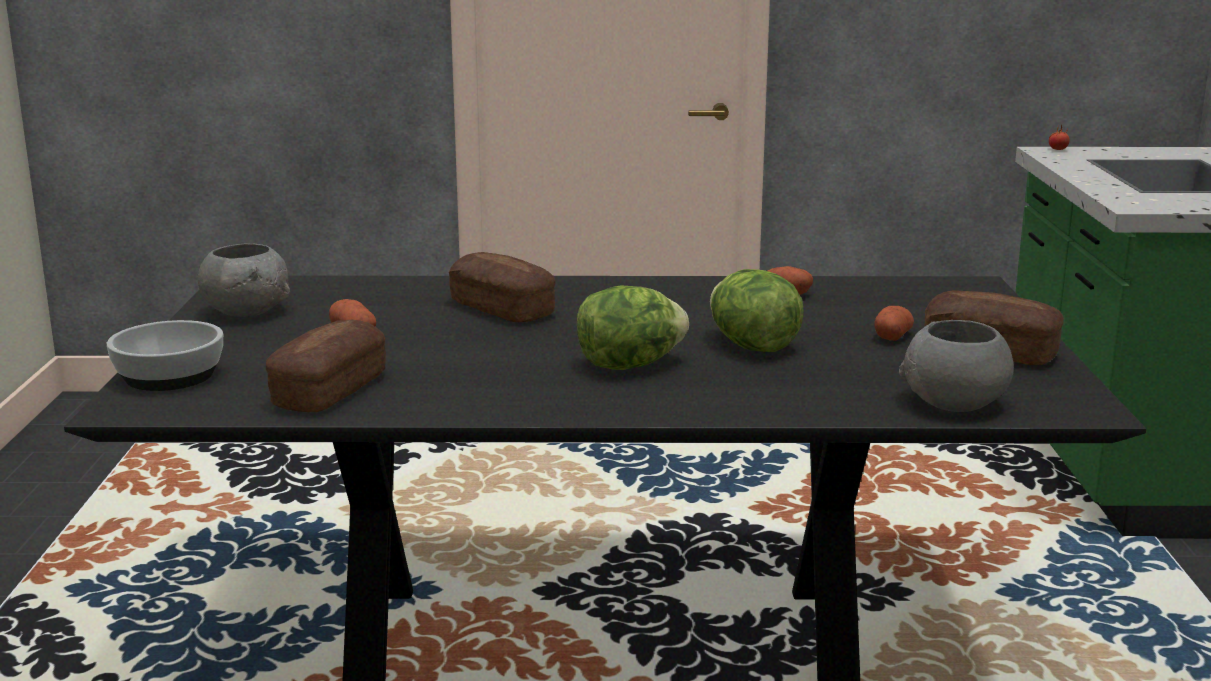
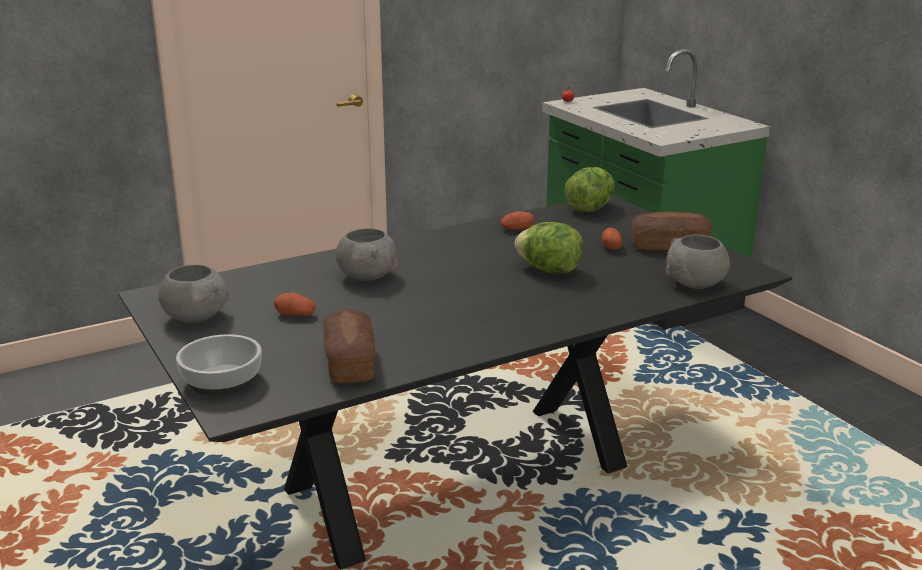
camera: 30 degrees left, 5 degrees up
bread [449,252,556,322] -> grey bowl [336,228,398,281]
lettuce [577,285,689,370] -> lettuce moved to [564,167,615,212]

